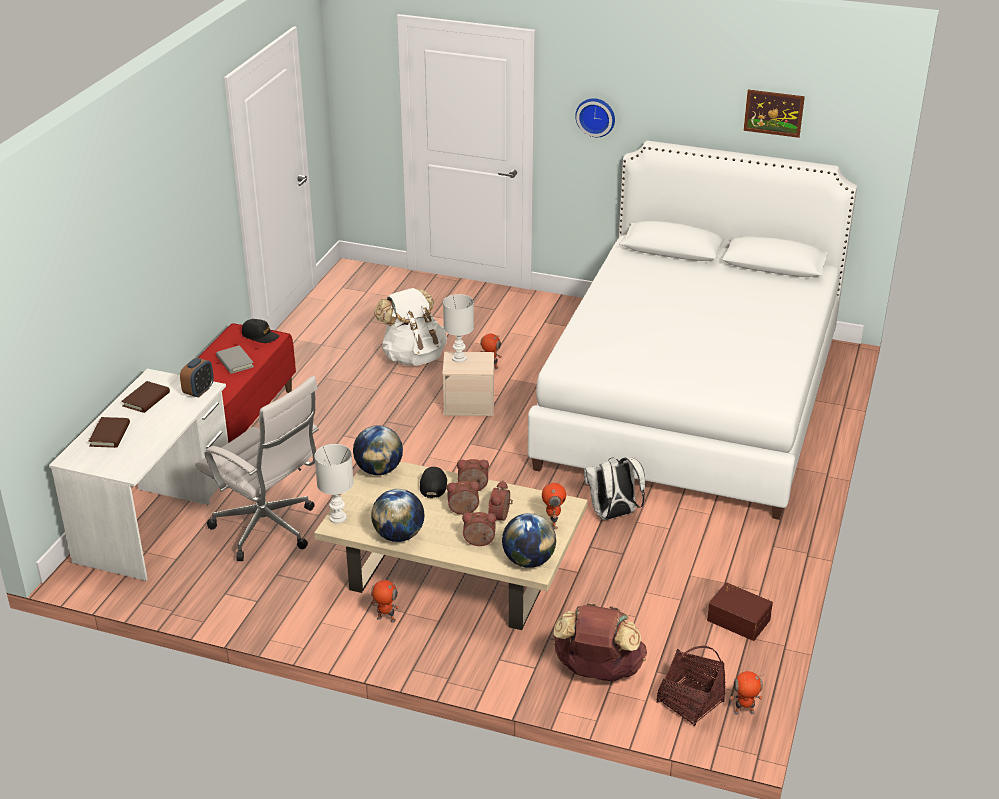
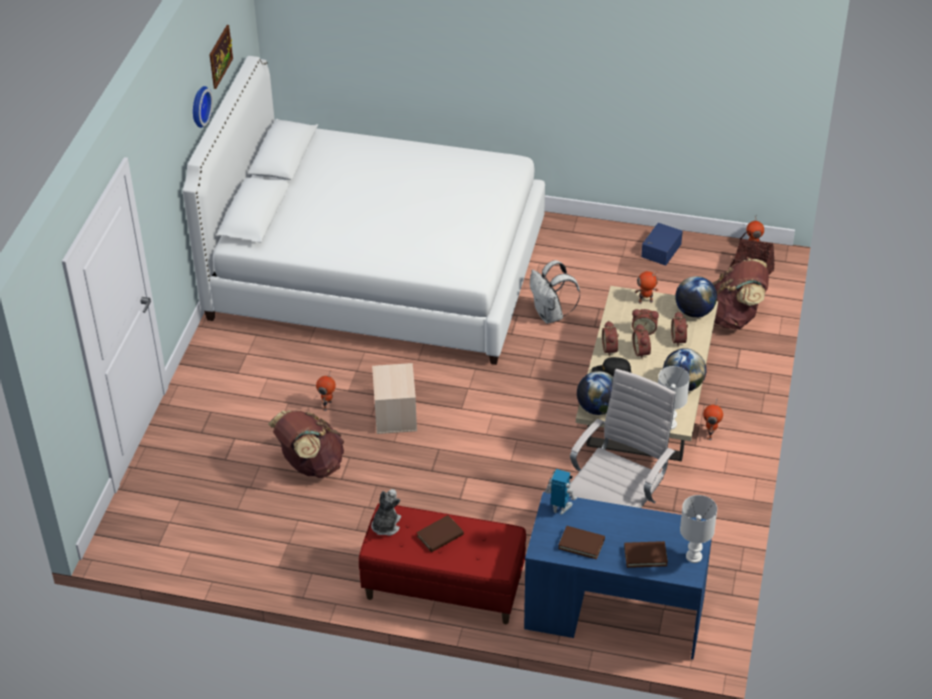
camera: 95 degrees left, 10 degrees up
white desk [49,369,228,581] -> blue desk [524,492,712,659]
alarm clock [180,358,214,398] -> toy robot [545,469,577,515]
grey book [216,345,254,374] -> brown book [416,515,464,552]
black cap [242,319,279,343] -> plush toy [371,489,401,536]
white backpack [374,288,447,366] -> brown backpack [268,410,345,478]
white table lamp [443,294,474,363] -> white table lamp moved to [680,495,717,563]
wall clock [575,98,615,137] -> wall clock moved to [193,86,213,128]
brown storage box [707,582,773,641] -> blue storage box [641,223,683,265]

